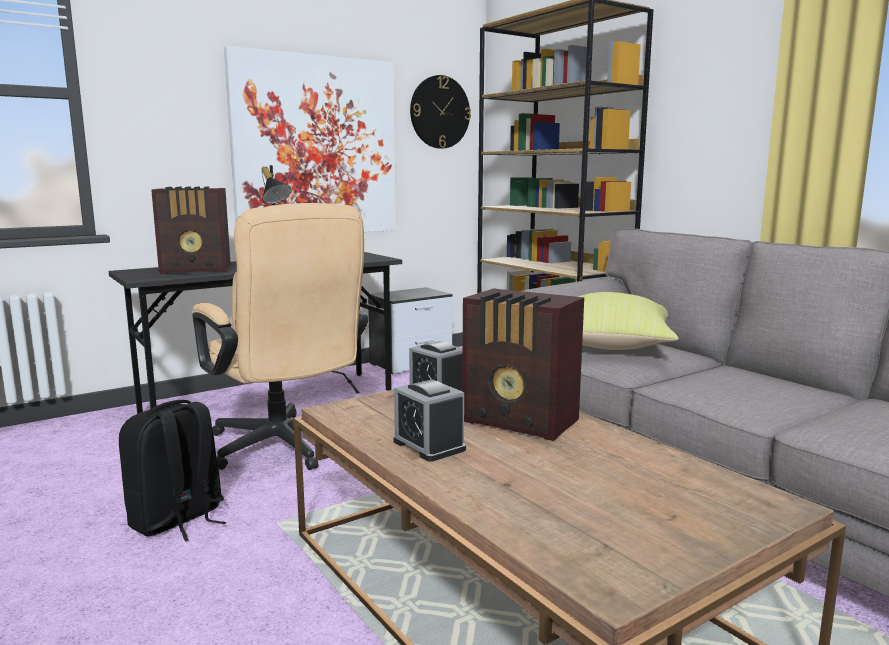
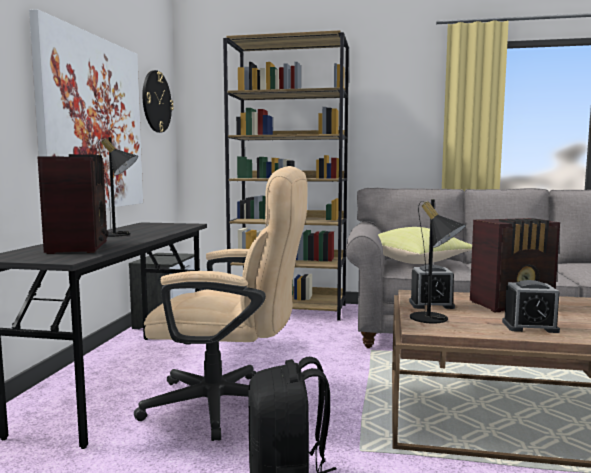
camera: 45 degrees left, 5 degrees down
radio [151,186,231,274] -> radio turned 45 degrees counterclockwise [38,154,109,254]
none -> black table lamp [410,199,466,324]

